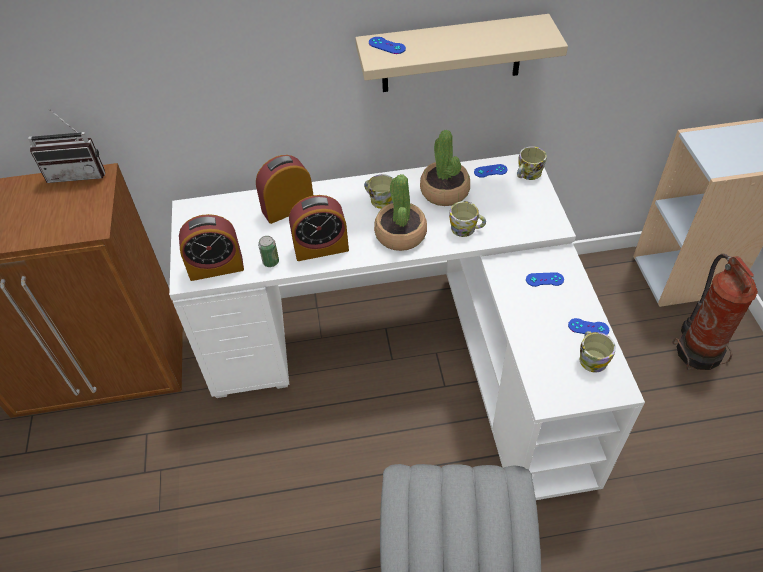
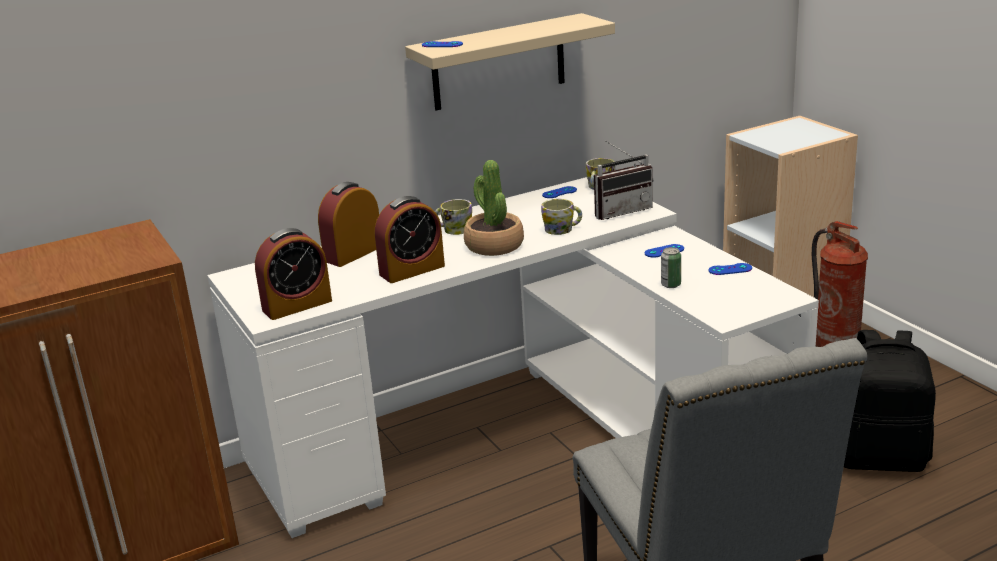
camera: 20 degrees left, 25 degrees down
radio [28,109,105,183] -> radio moved to [594,140,653,220]
can [258,236,279,267] -> can moved to [661,247,681,288]
potted plant [420,130,470,206] -> none
mug [580,331,616,373] -> none
none -> black backpack [844,330,936,472]

